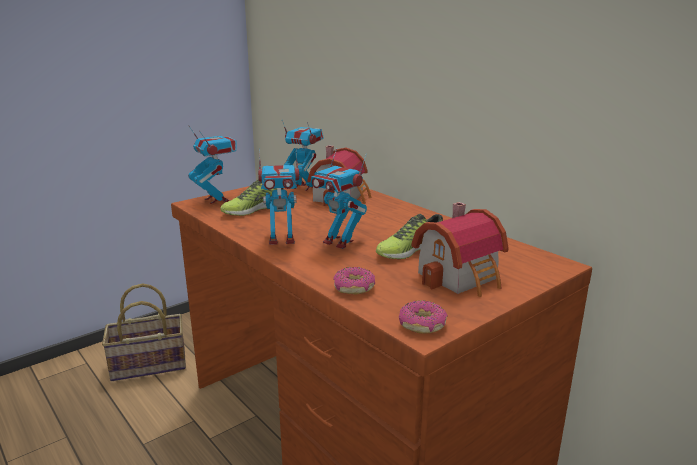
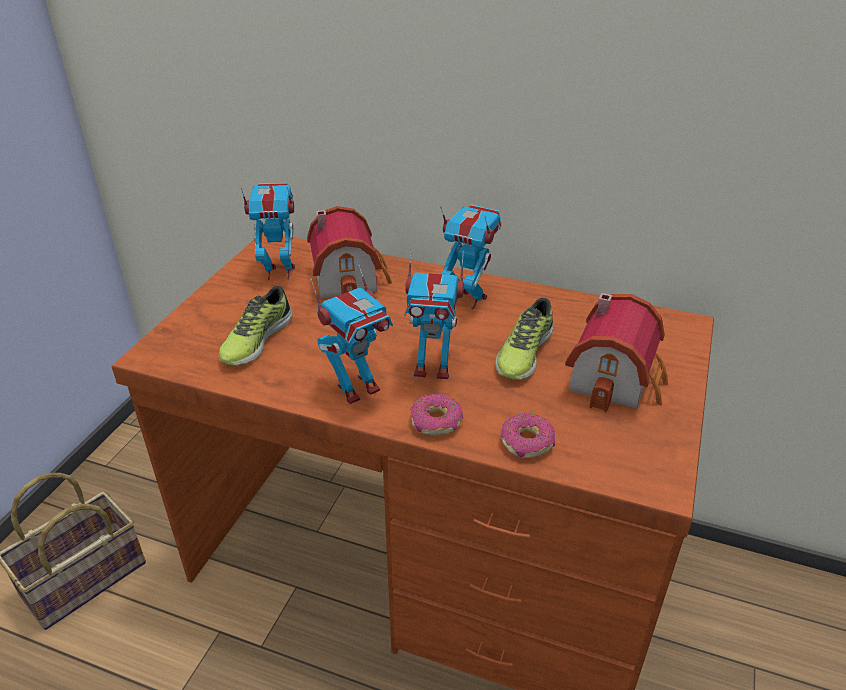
camera: 30 degrees left, 15 degrees up
toy robot [188,126,236,204] -> toy robot moved to [440,205,502,309]
donut [399,300,448,334] -> donut moved to [410,394,463,435]

